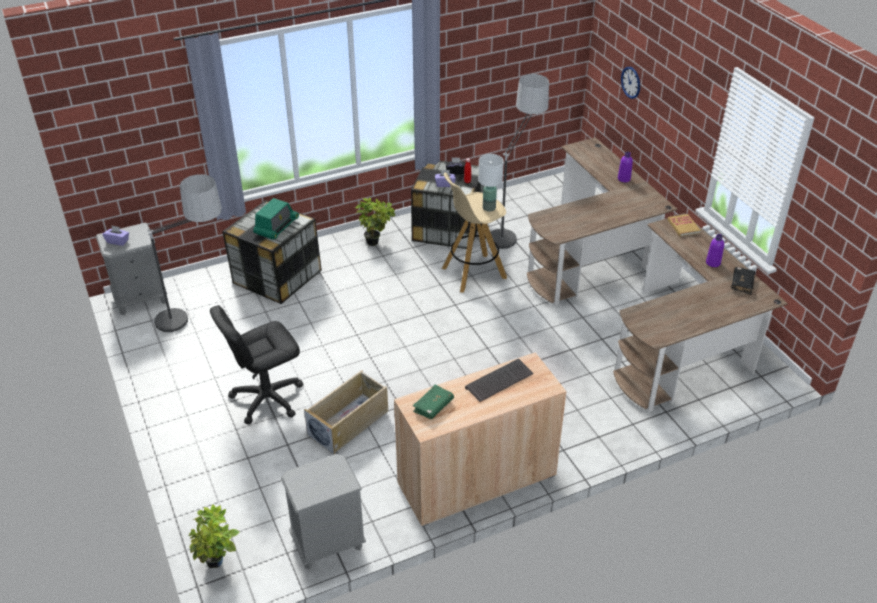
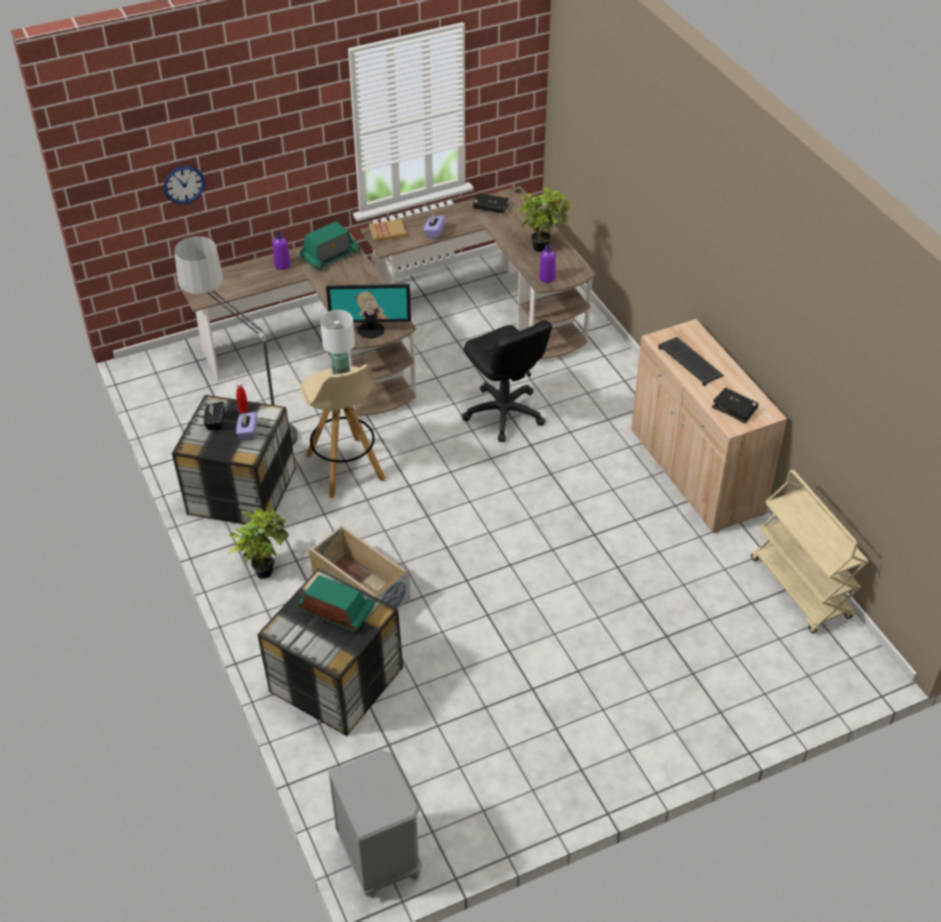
camera: 90 degrees left, 5 degrees up
purple tissue box [102,226,129,246] -> purple tissue box moved to [423,213,445,239]
floor lamp [147,174,222,333] -> none
potted plant [188,504,240,568] -> potted plant moved to [514,188,571,253]
black office chair [210,305,303,425] -> black office chair moved to [462,320,552,442]
grey nightstand [281,454,366,570] -> beige cart [751,470,869,633]
beige storage box [304,370,388,455] -> beige storage box moved to [309,525,410,609]
green book [413,385,454,419] -> black book [712,388,758,424]
purple bottle [706,234,724,267] -> purple bottle moved to [539,244,556,283]
none -> radio [300,221,360,270]
none -> monitor [326,284,411,339]

